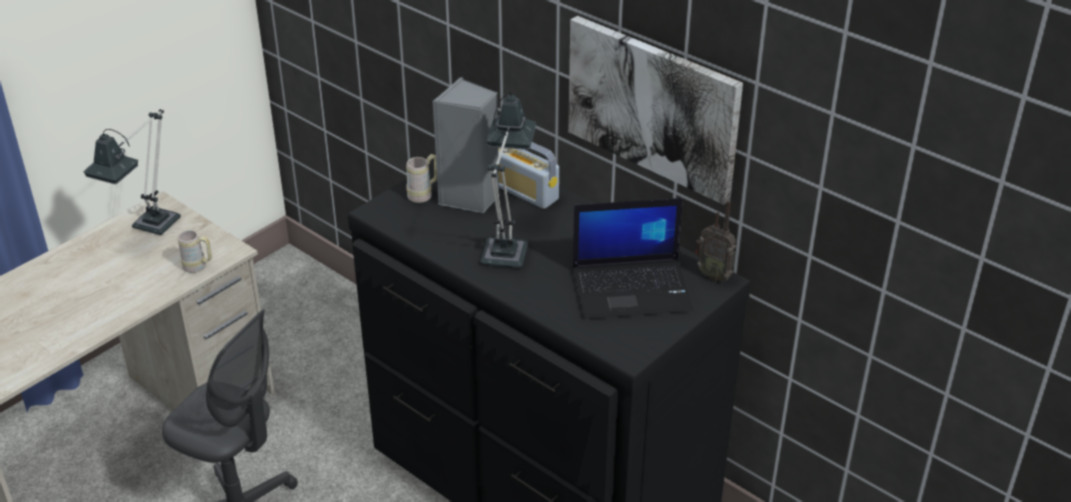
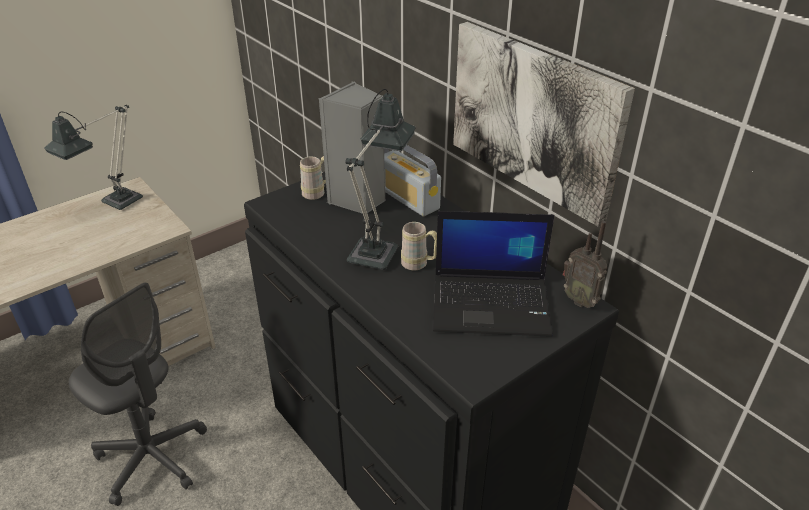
camera: 10 degrees right, 0 degrees up
beige mug [178,230,212,273] -> beige mug moved to [401,222,437,271]

